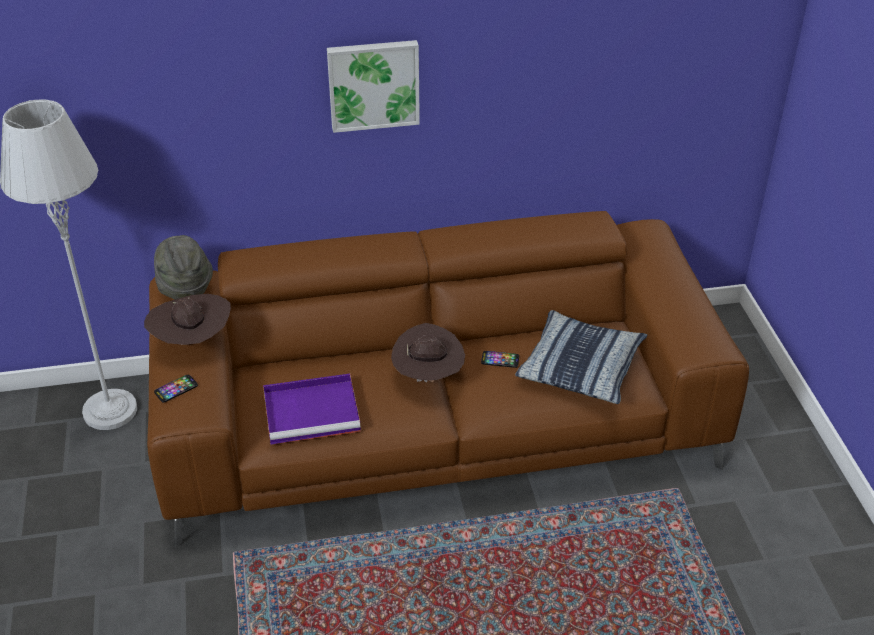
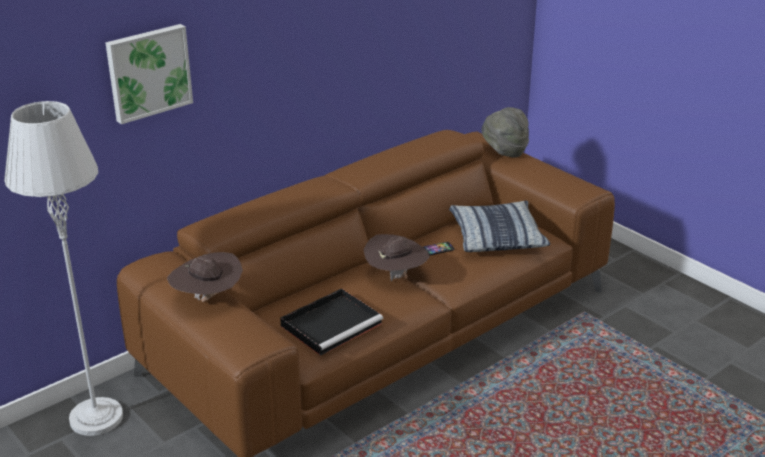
camera: 30 degrees left, 10 degrees down
grey hat [154,235,213,299] -> grey hat moved to [481,107,529,158]
phone [154,375,198,403] -> none
purple tray [263,374,361,445] -> black tray [280,288,383,356]
picture [327,40,420,133] -> picture moved to [105,24,193,124]

